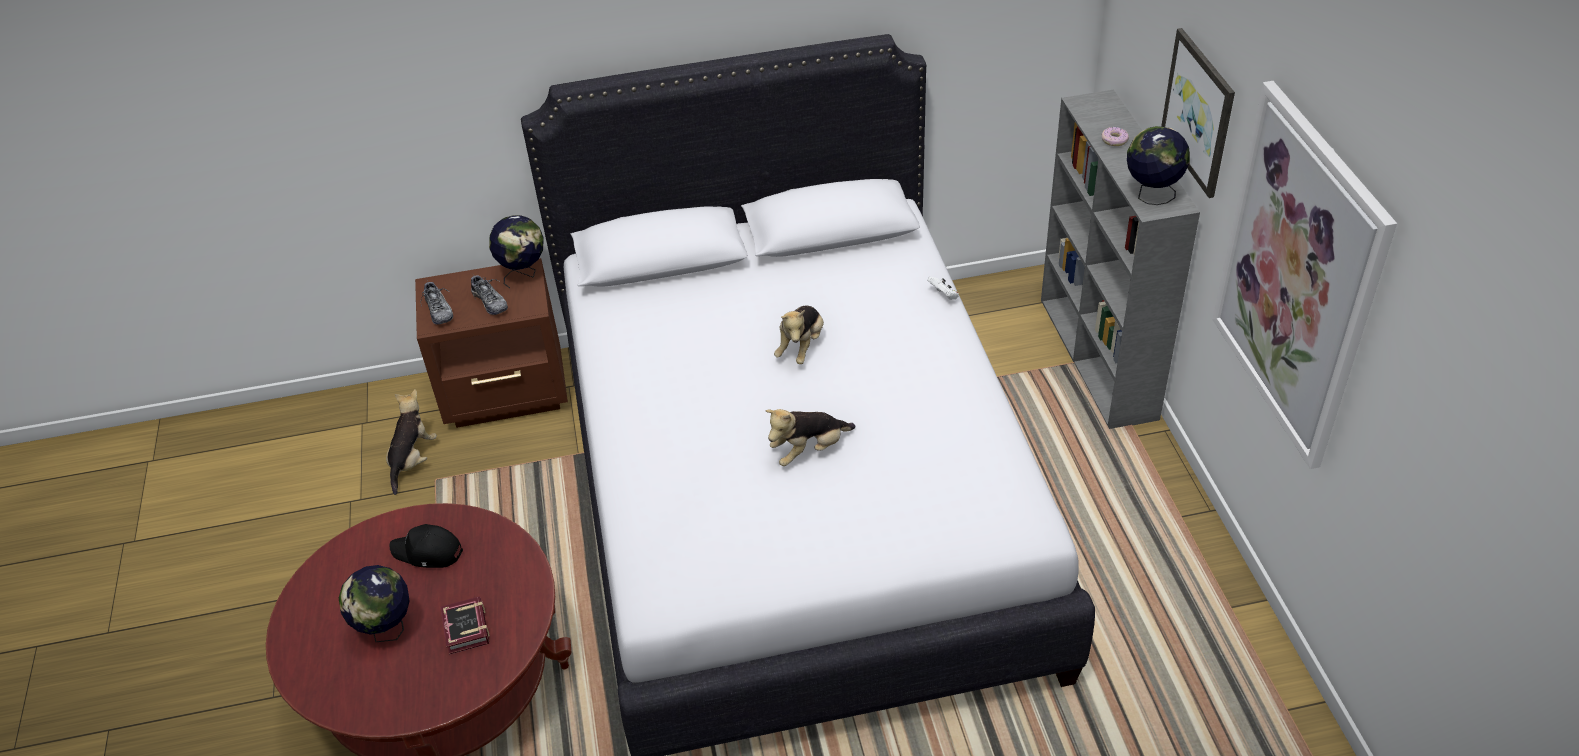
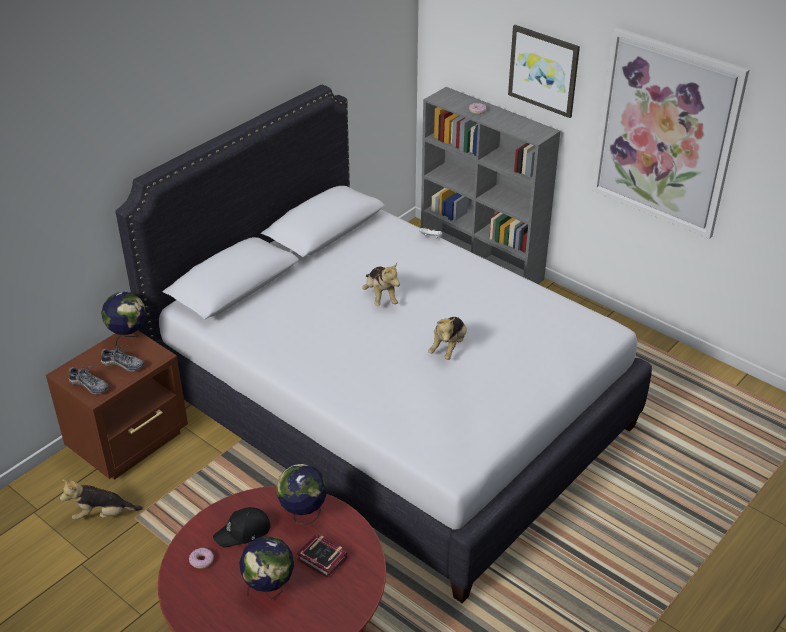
camera: 40 degrees left, 5 degrees down
plush toy [386,389,437,495] -> plush toy turned 75 degrees counterclockwise [60,479,143,520]
globe [1127,126,1190,205] -> globe moved to [276,464,327,525]
none -> donut [189,548,214,569]

